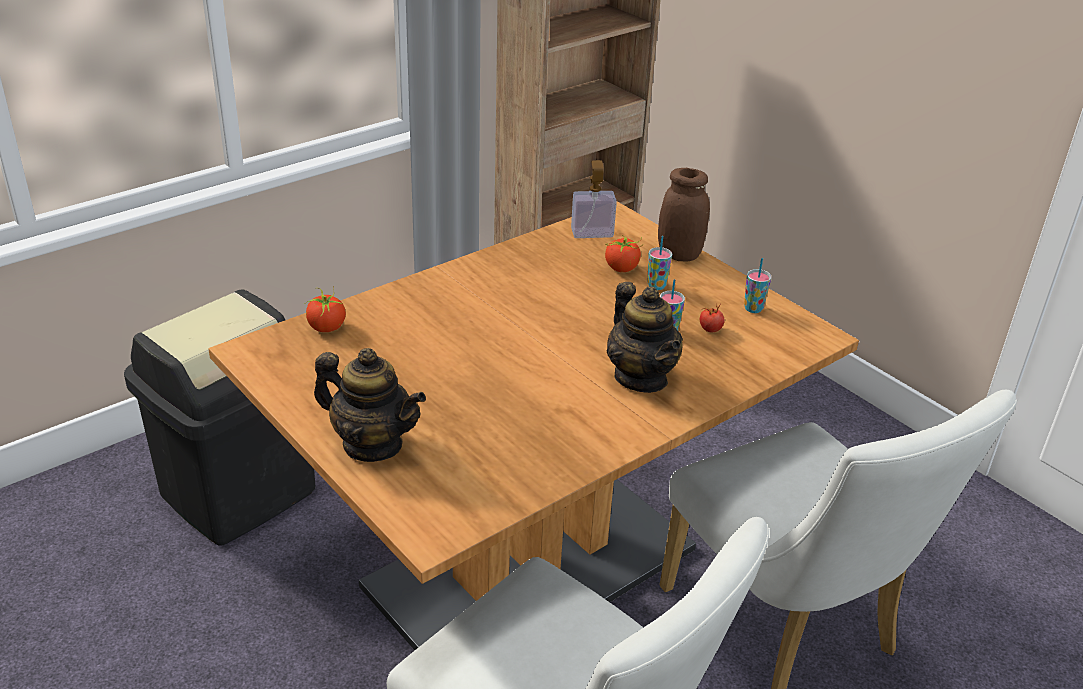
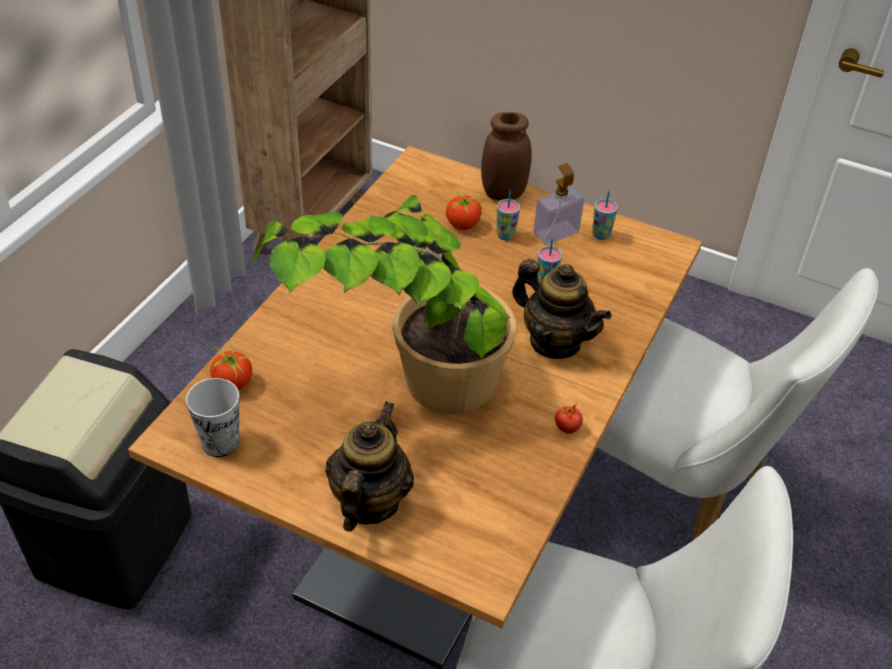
camera: 25 degrees left, 10 degrees up
teapot [314,348,426,462] -> teapot turned 75 degrees counterclockwise [325,401,414,532]
soap dispenser [571,160,617,238] -> soap dispenser moved to [533,163,584,245]
tomato [700,304,725,332] -> tomato moved to [555,405,583,434]
none -> cup [186,378,239,457]
none -> potted plant [253,195,516,414]

